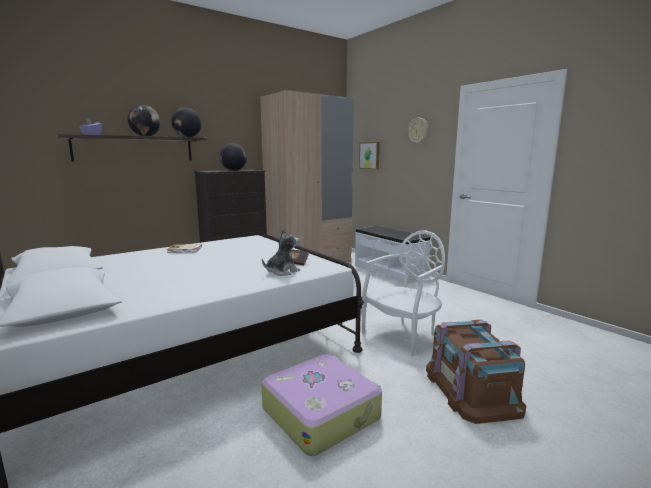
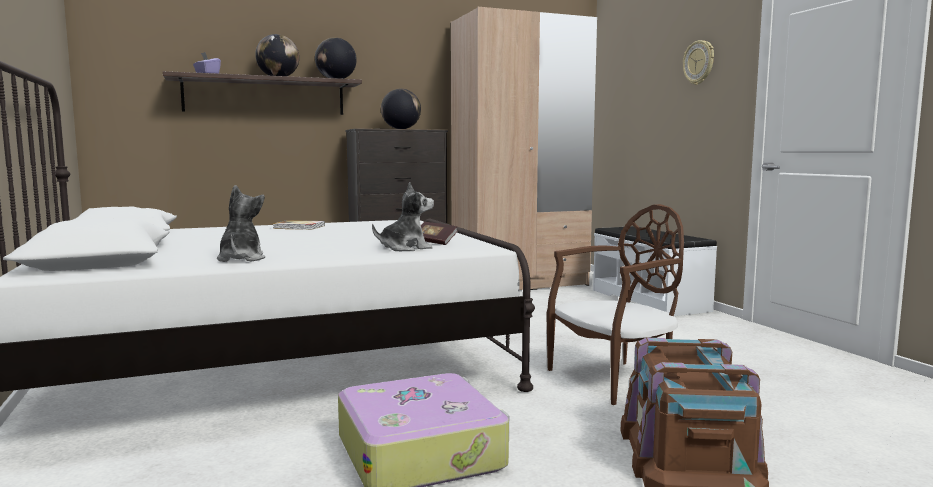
camera: 15 degrees right, 5 degrees down
picture [359,142,380,169] -> none
white chair [362,231,445,356] -> brown chair [546,204,684,405]
none -> plush toy [217,185,265,262]

